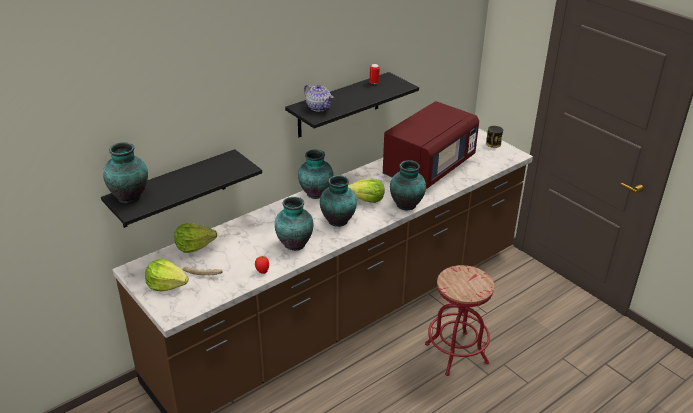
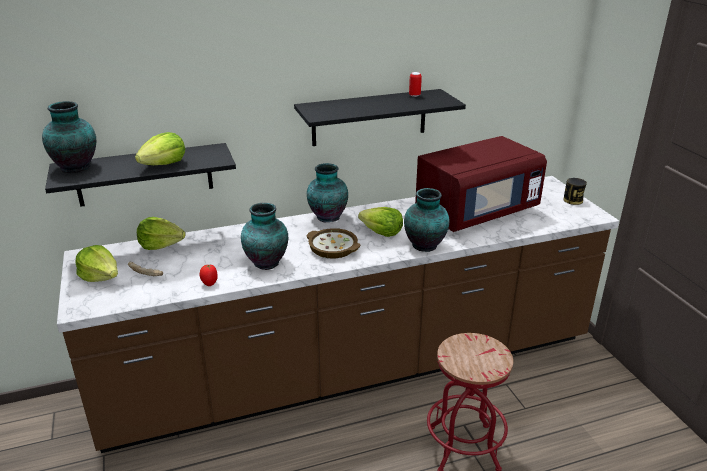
camera: 20 degrees right, 5 degrees down
teapot [304,84,334,112] -> none
vase [320,175,357,227] -> bowl [306,228,360,259]
none -> lettuce [135,132,185,165]

